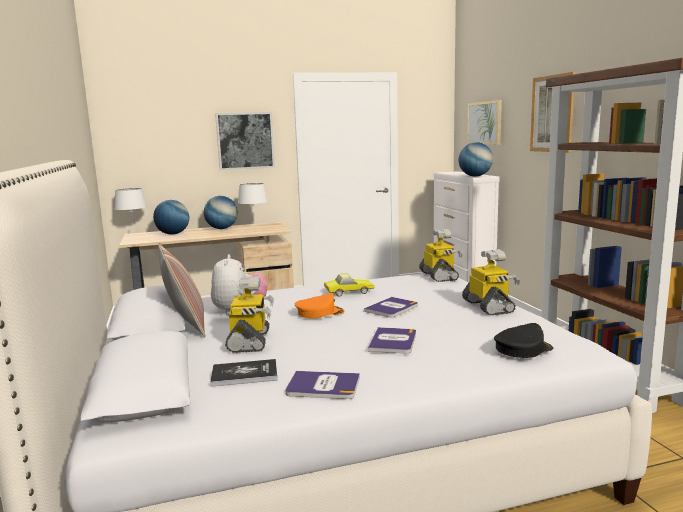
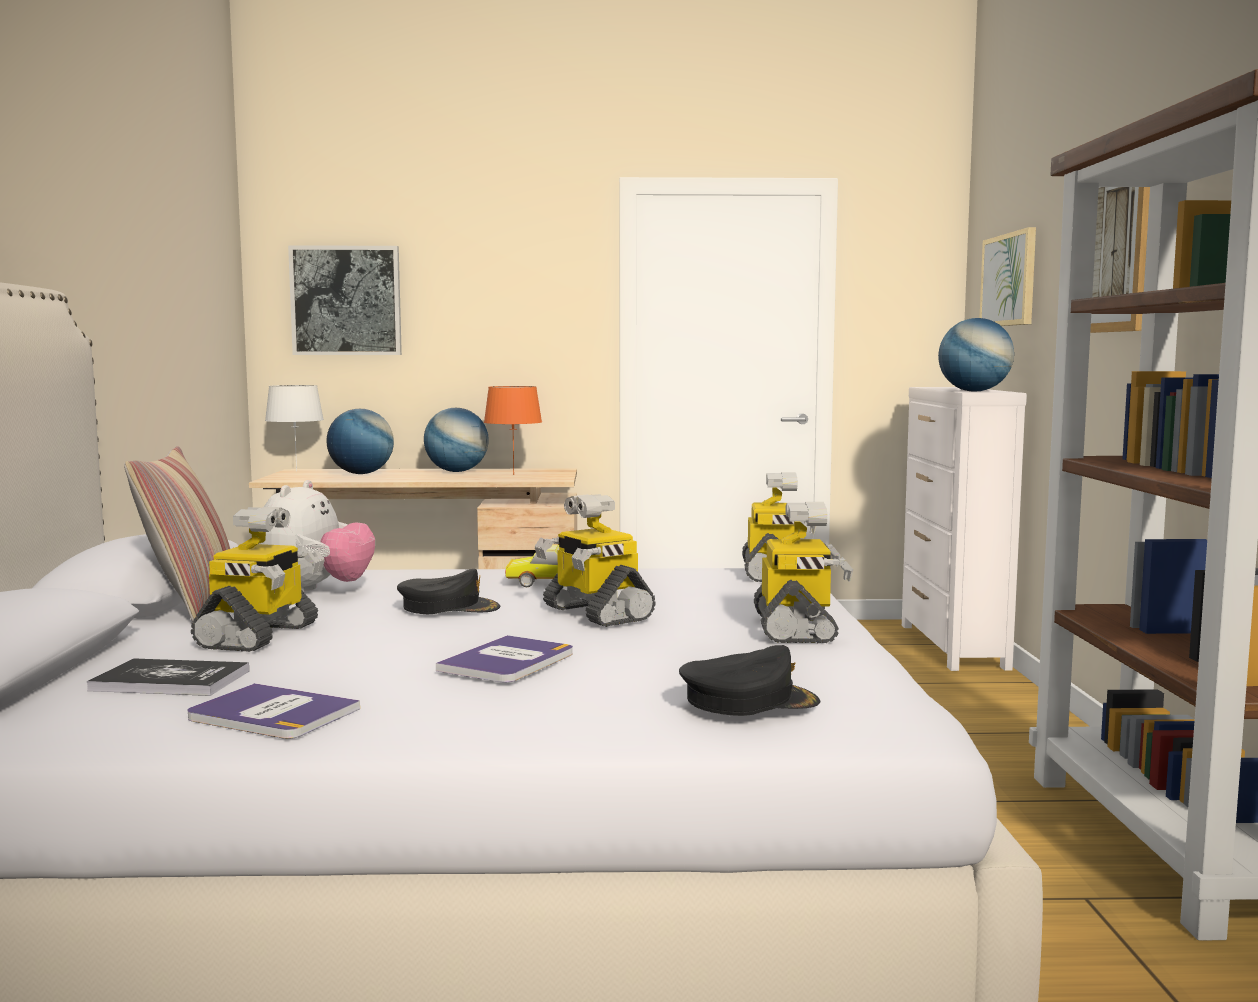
camera: 15 degrees right, 5 degrees down
picture [215,112,275,170] -> picture moved to [288,246,402,355]
white table lamp [238,183,268,229] -> orange table lamp [484,386,542,475]
orange cap [295,293,345,319] -> black cap [397,569,500,614]
book [364,297,418,317] -> toy robot [534,494,655,627]

